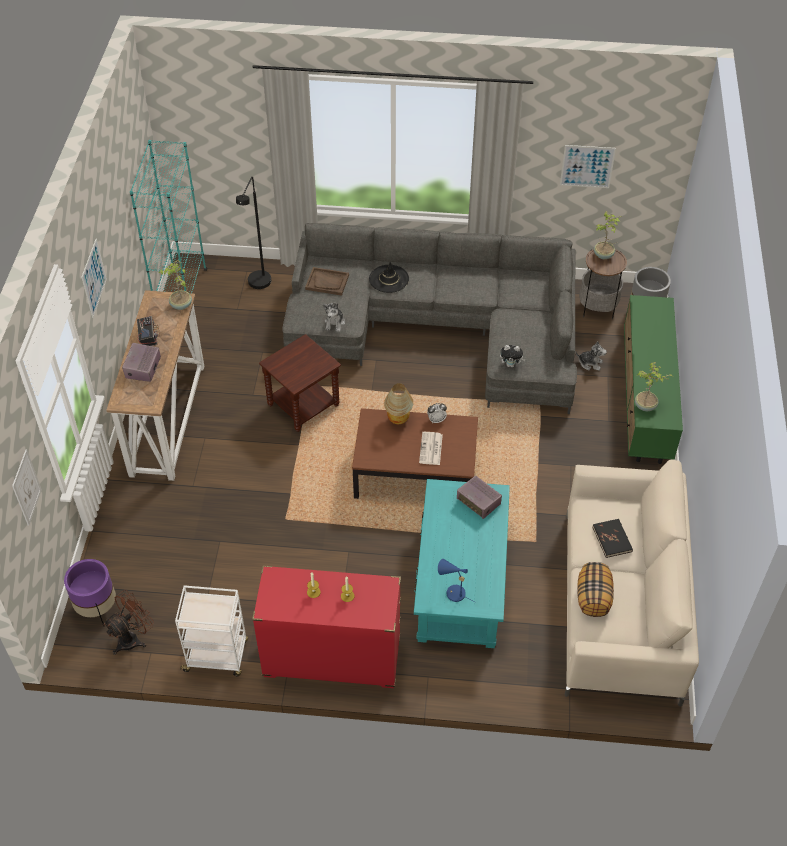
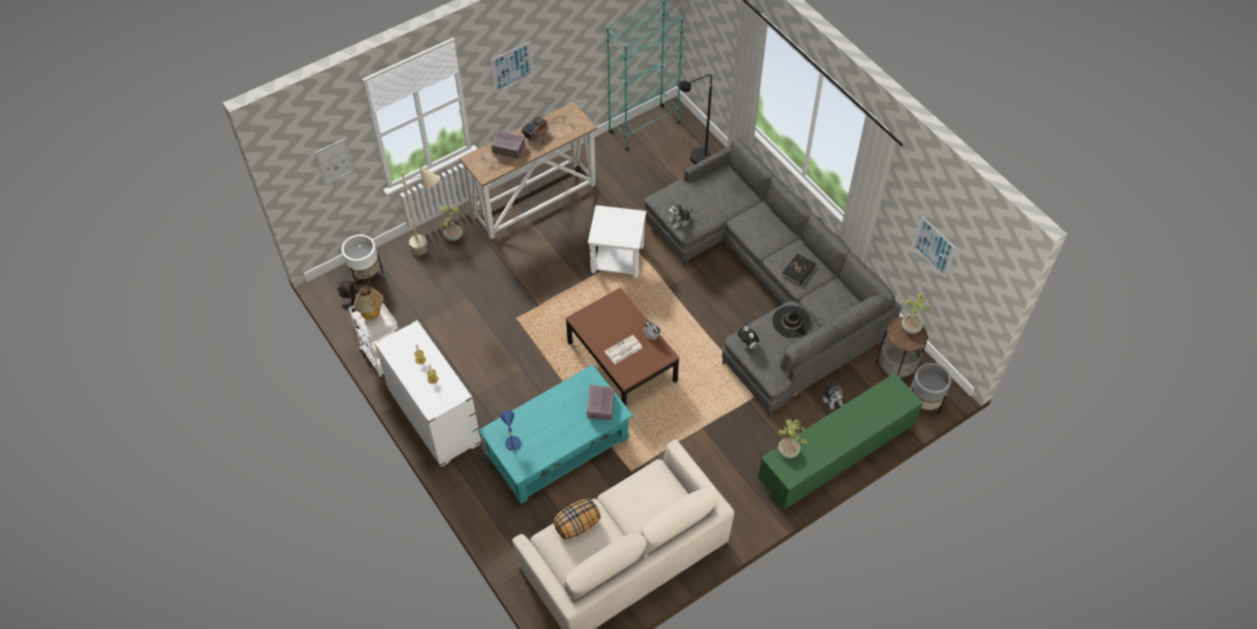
camera: 50 degrees right, 5 degrees up
purple planter [64,559,116,626] -> white planter [341,234,383,287]
radio [122,343,161,382] -> radio turned 135 degrees counterclockwise [491,131,525,159]
potted plant [158,260,192,310] -> potted plant moved to [439,204,463,241]
red dresser [252,565,401,688] -> white dresser [374,320,482,467]
brown side table [259,334,341,432] -> white side table [588,205,646,279]
brown tray [305,267,349,296] -> none
black hat [369,262,409,293] -> black hat moved to [772,306,811,338]
table lamp [384,383,413,424] -> table lamp moved to [353,286,384,320]
black book [592,519,633,558] -> black book moved to [782,254,816,285]
none -> beige floor lamp [399,166,440,256]

